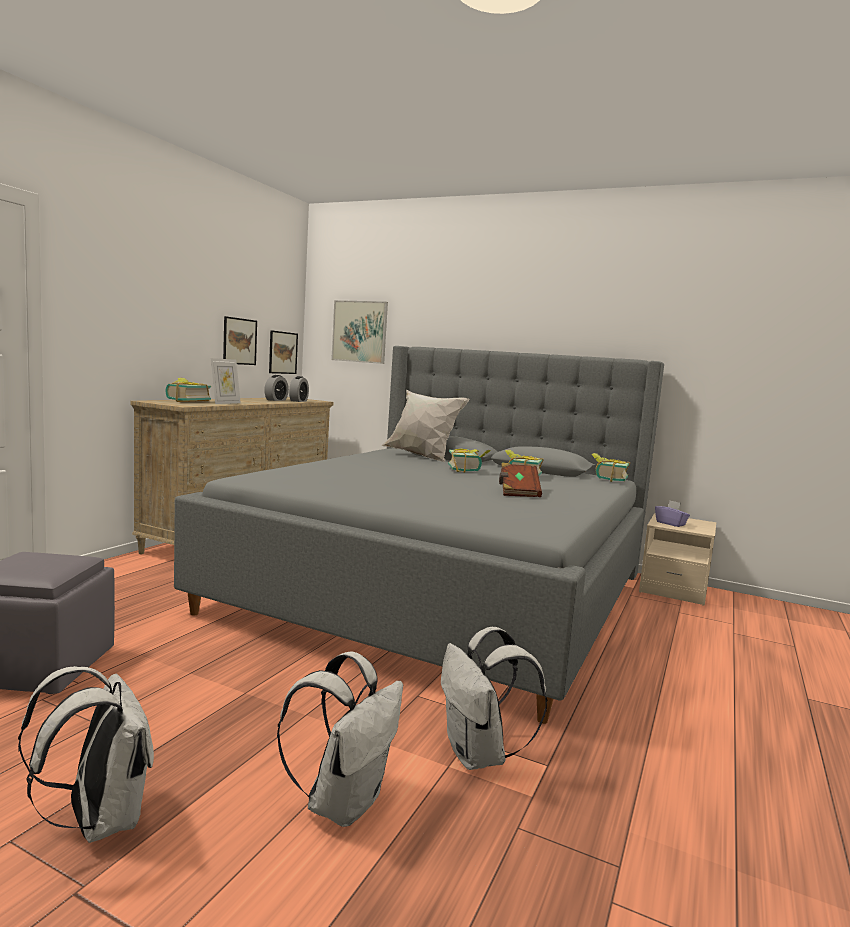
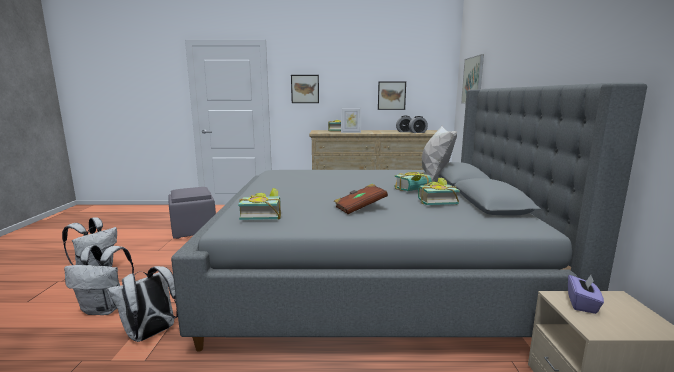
camera: 65 degrees right, 5 degrees up
picture [269,330,298,374] -> picture moved to [291,75,319,103]
book [592,453,630,482] -> book moved to [238,188,281,220]

